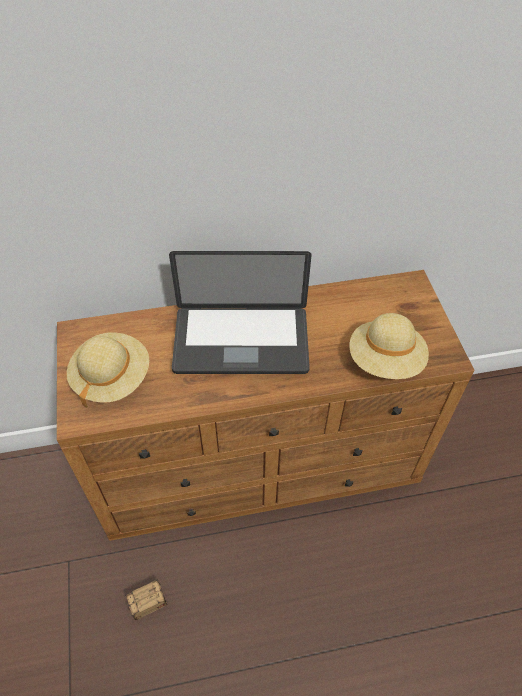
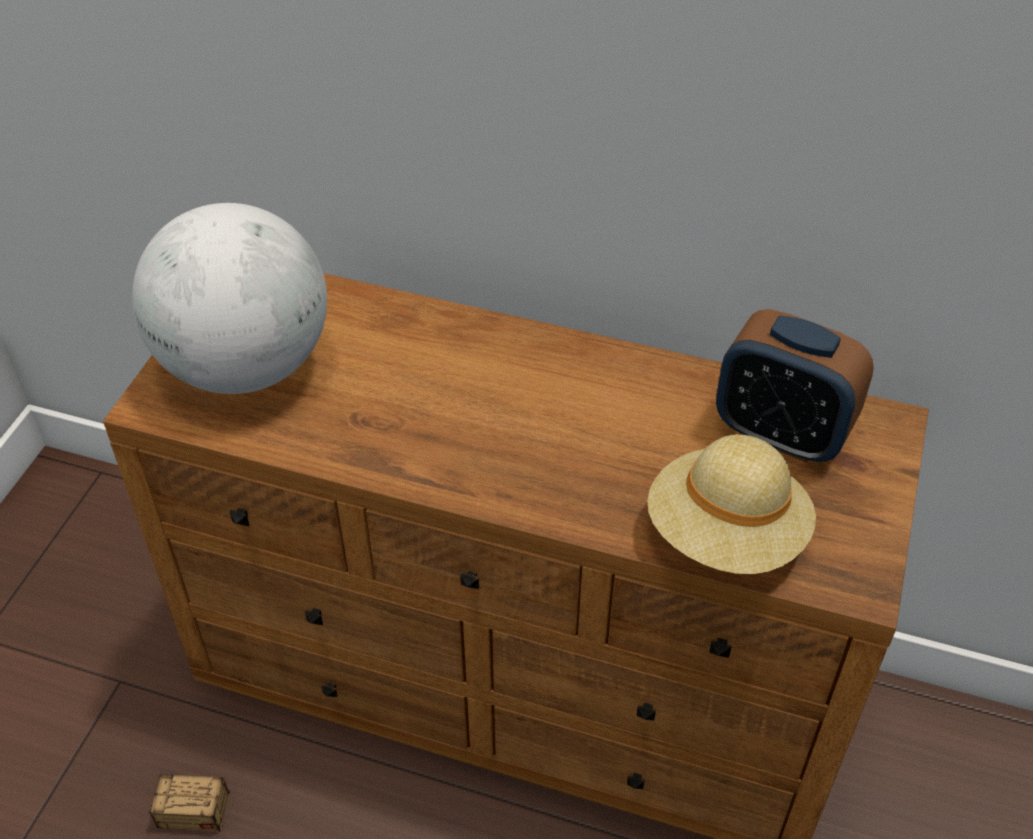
camera: 30 degrees right, 5 degrees down
beige hat [66,332,149,408] -> globe [132,203,327,394]
laptop [169,251,312,374] -> none
none -> alarm clock [716,309,874,463]

